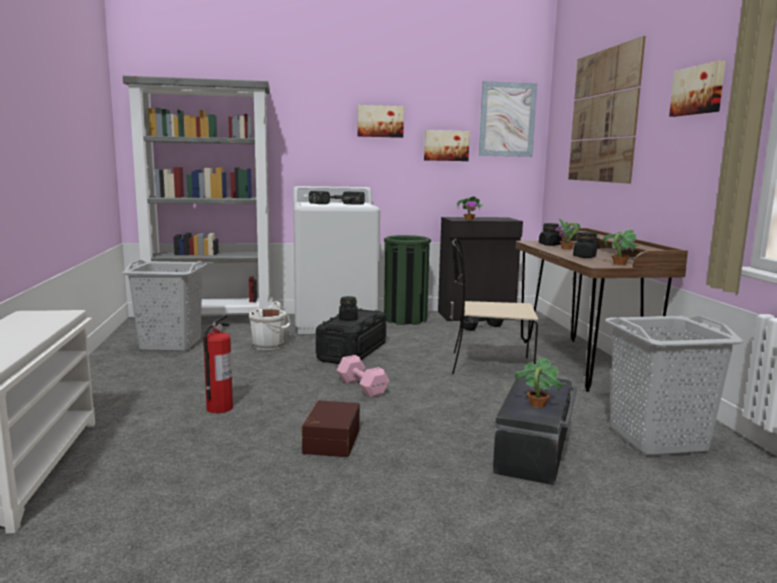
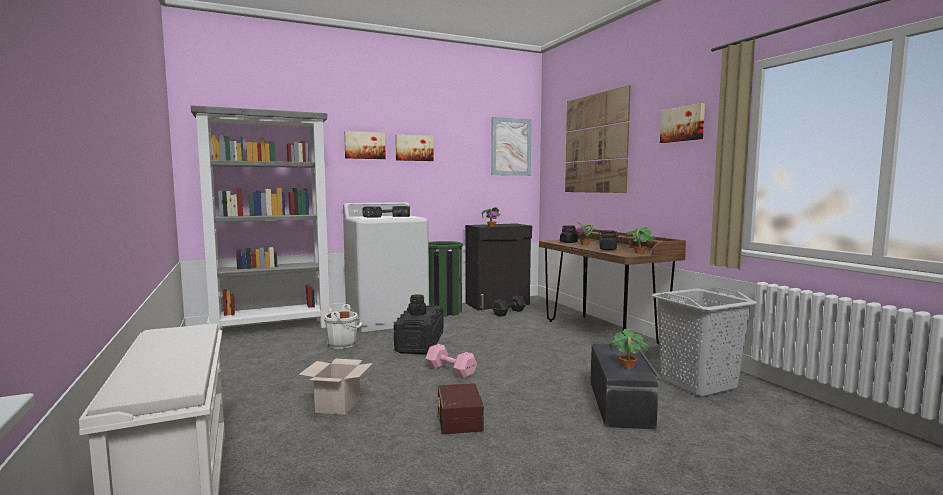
camera: 15 degrees left, 5 degrees down
grey laundry basket [122,260,207,351] -> none
fire extinguisher [203,314,233,413] -> cardboard box [299,359,373,415]
picture [424,130,470,161] -> picture moved to [344,131,386,159]
beige chair [452,238,538,374] -> none

